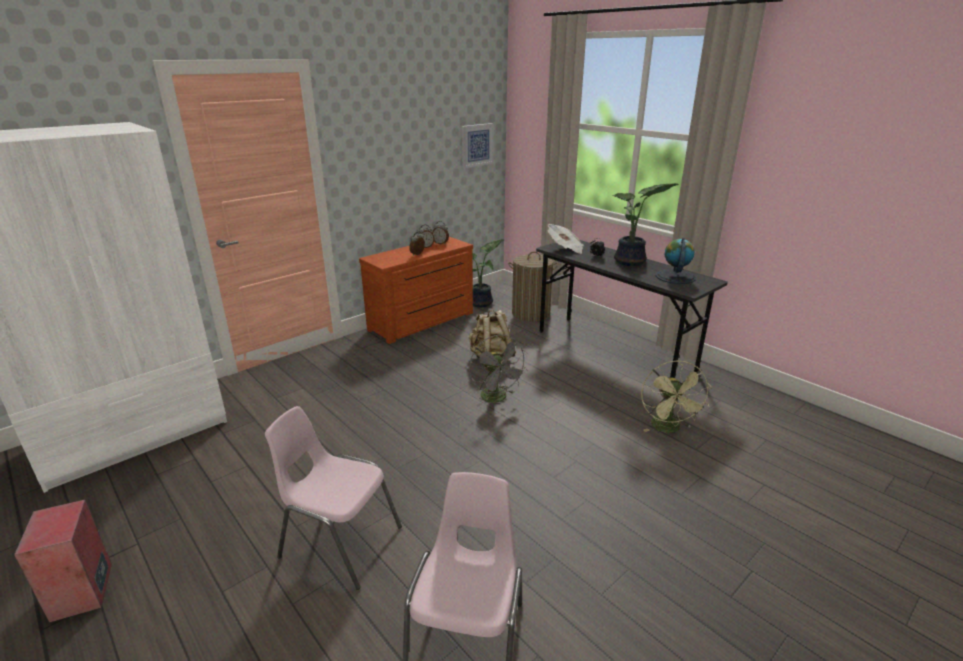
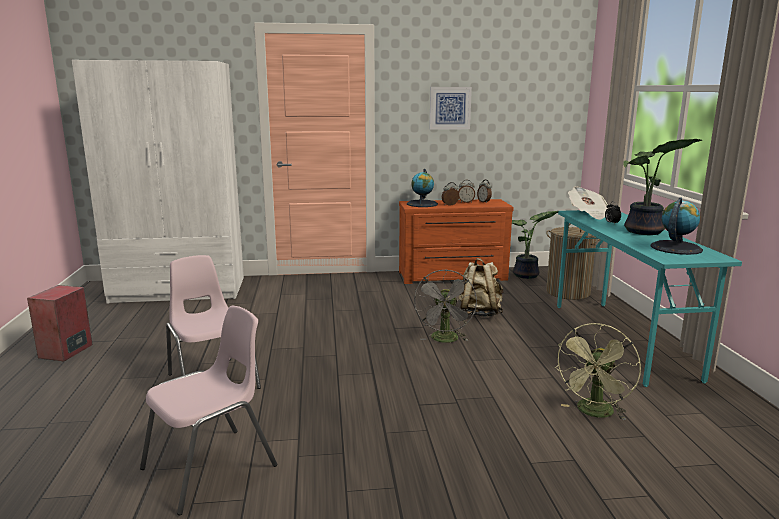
camera: 35 degrees right, 10 degrees down
picture [462,123,494,168] -> picture moved to [429,87,472,130]
grey desk [536,240,728,378] -> turquoise desk [557,210,742,387]
none -> globe [407,169,438,207]

